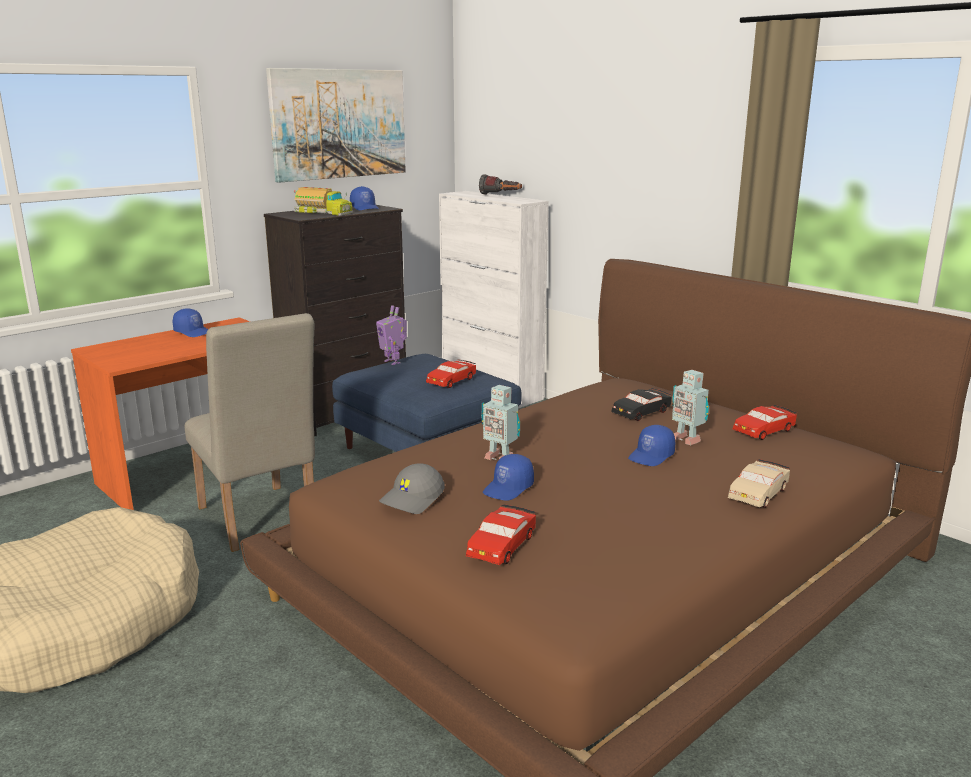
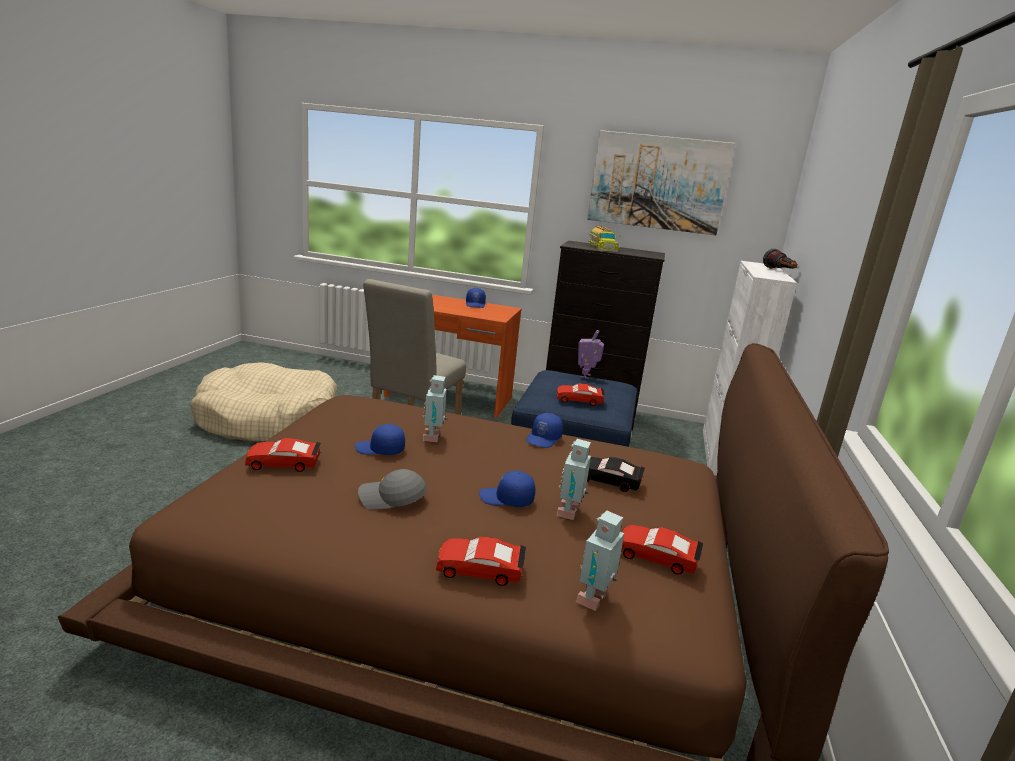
camera: 55 degrees right, 0 degrees up
blue cap [350,186,379,210] -> blue cap moved to [526,413,563,448]
grey cap [379,464,445,514] -> grey cap moved to [358,469,427,510]
beige toy car [728,459,790,508] -> red toy car [436,537,526,586]
none -> toy robot [576,511,625,611]

